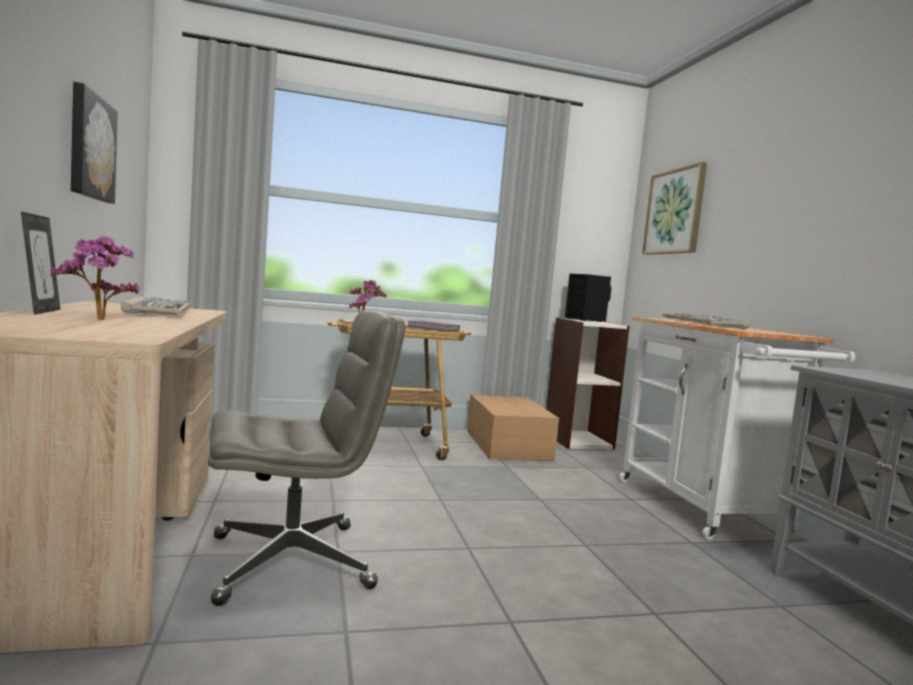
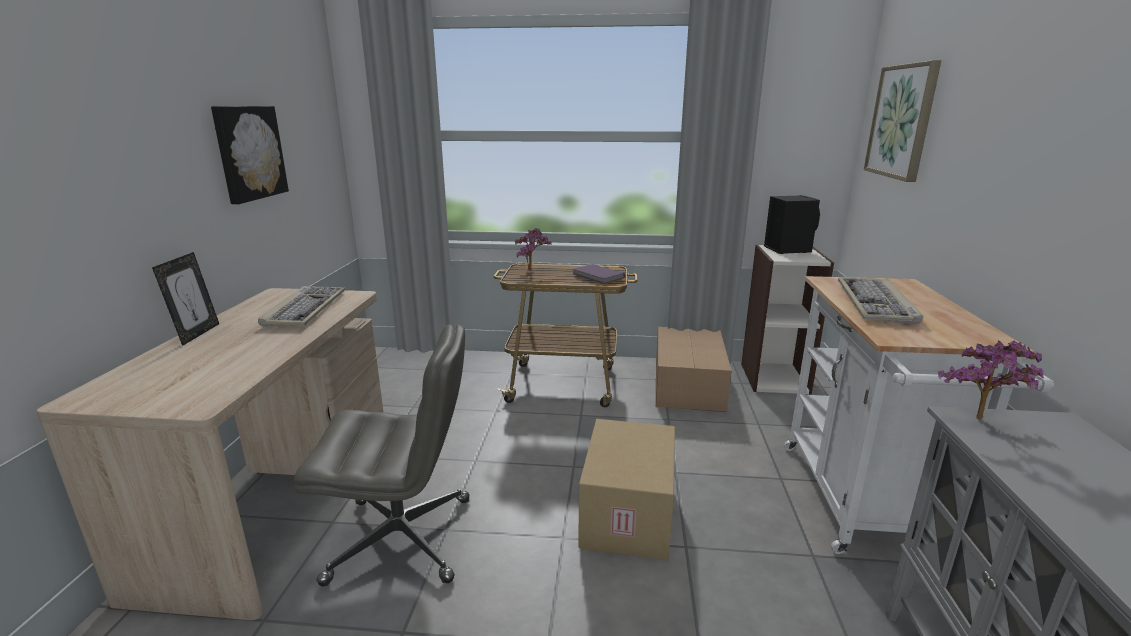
camera: 20 degrees right, 15 degrees up
potted plant [50,236,140,320] -> potted plant moved to [938,340,1044,420]
none -> cardboard box [578,419,675,560]

